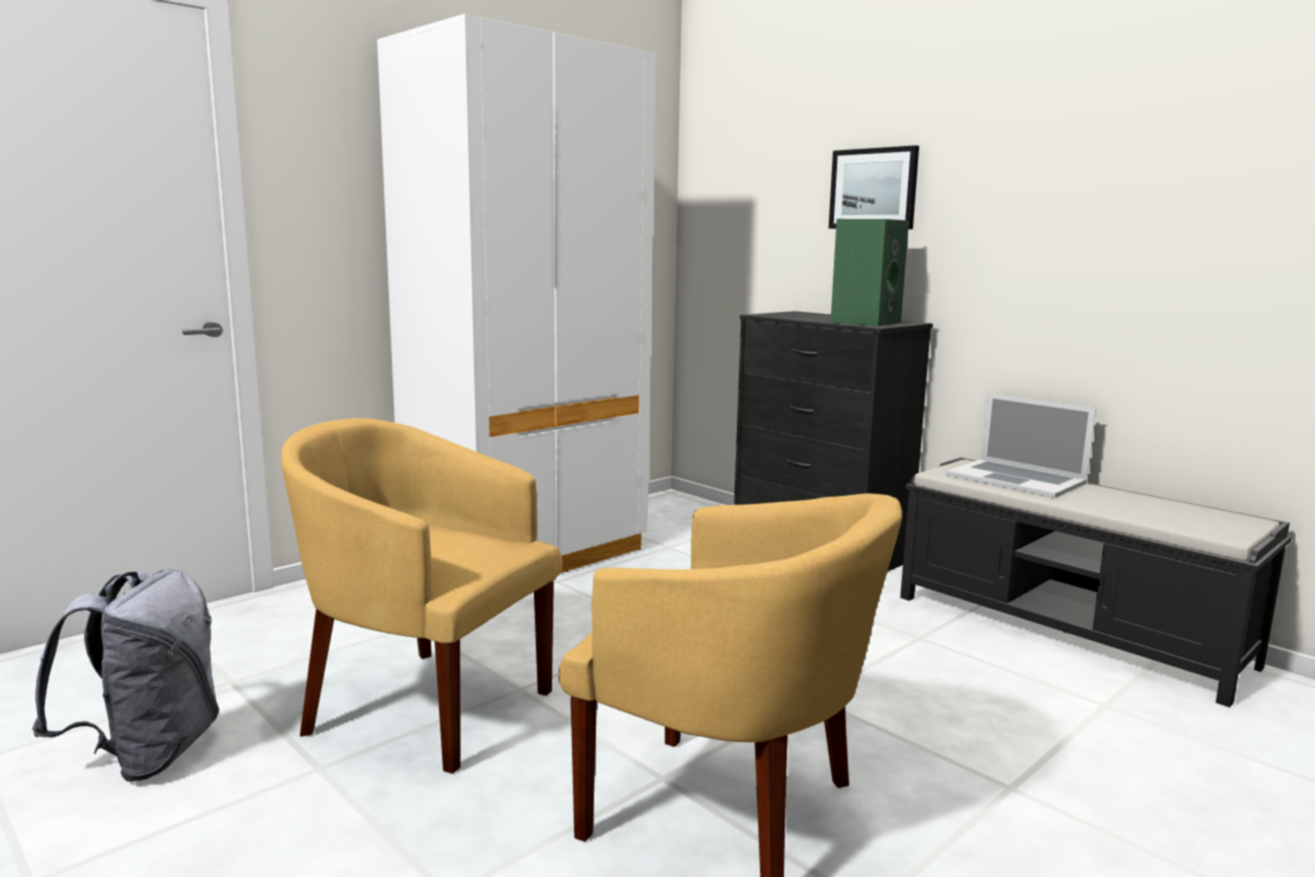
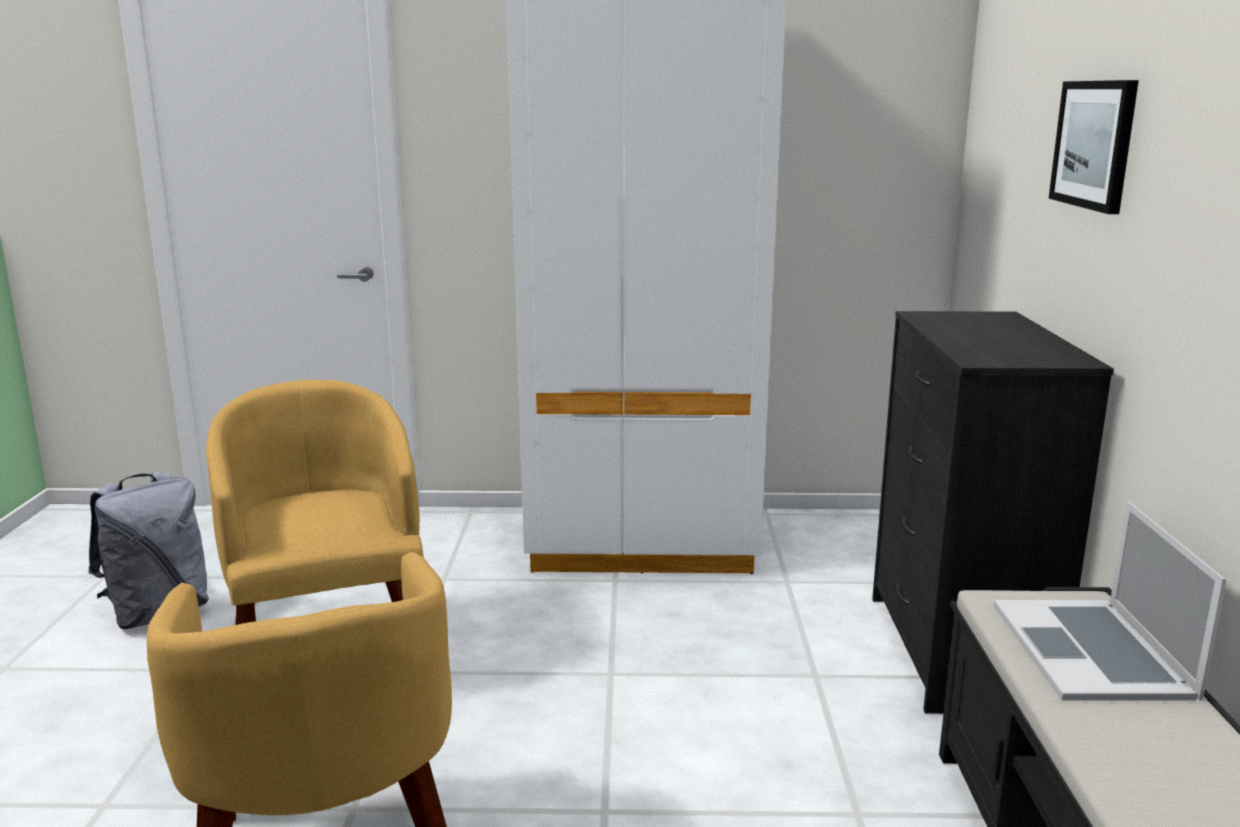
camera: 45 degrees right, 5 degrees up
green speaker [831,219,909,327] -> none

